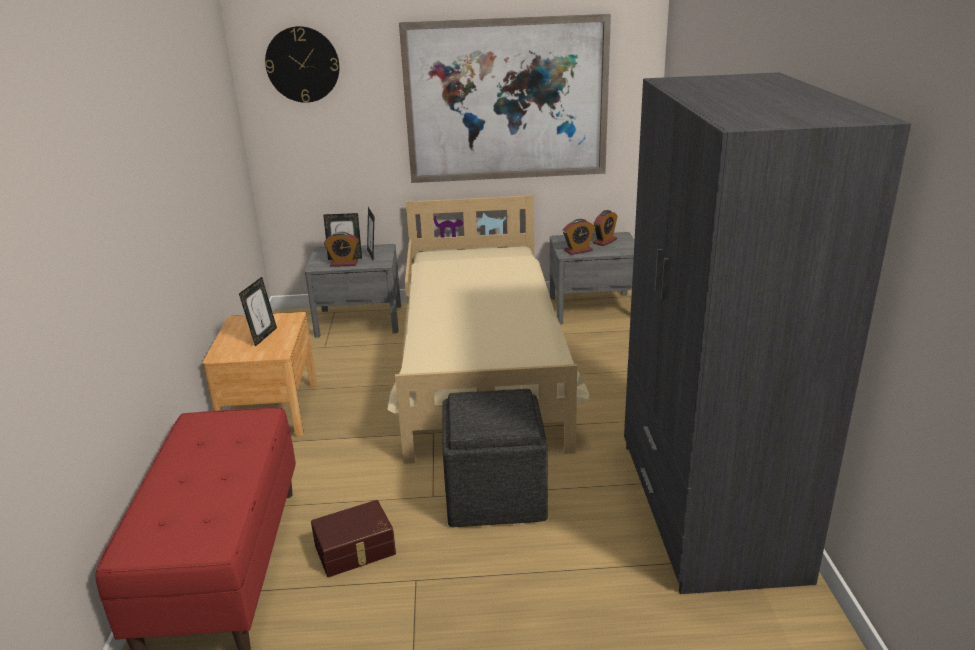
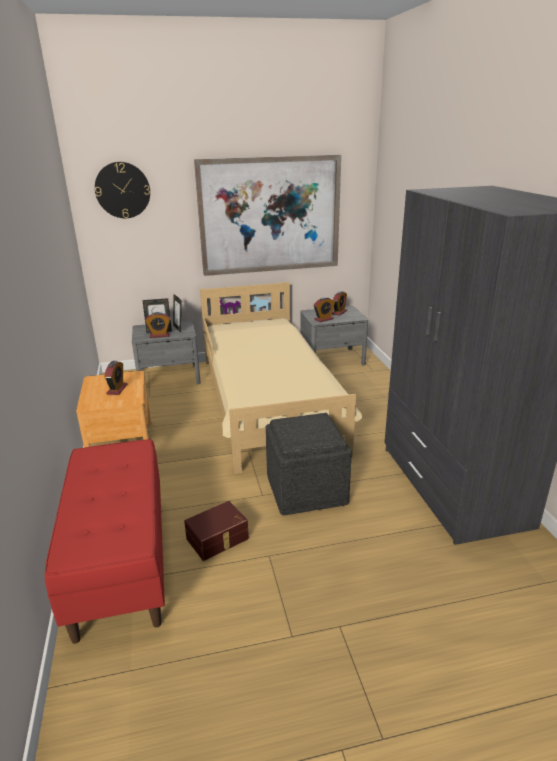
camera: 10 degrees left, 0 degrees up
picture frame [239,277,277,347] -> alarm clock [104,361,127,395]

